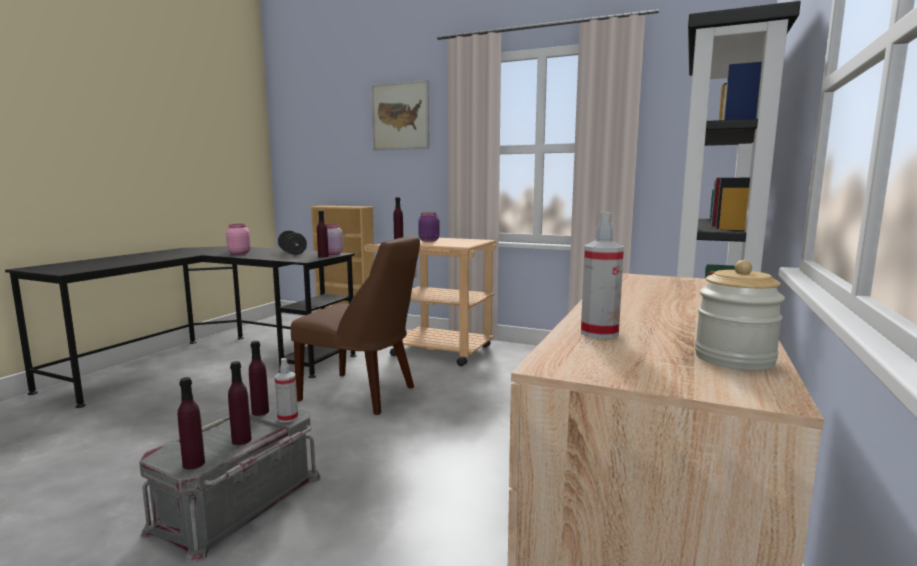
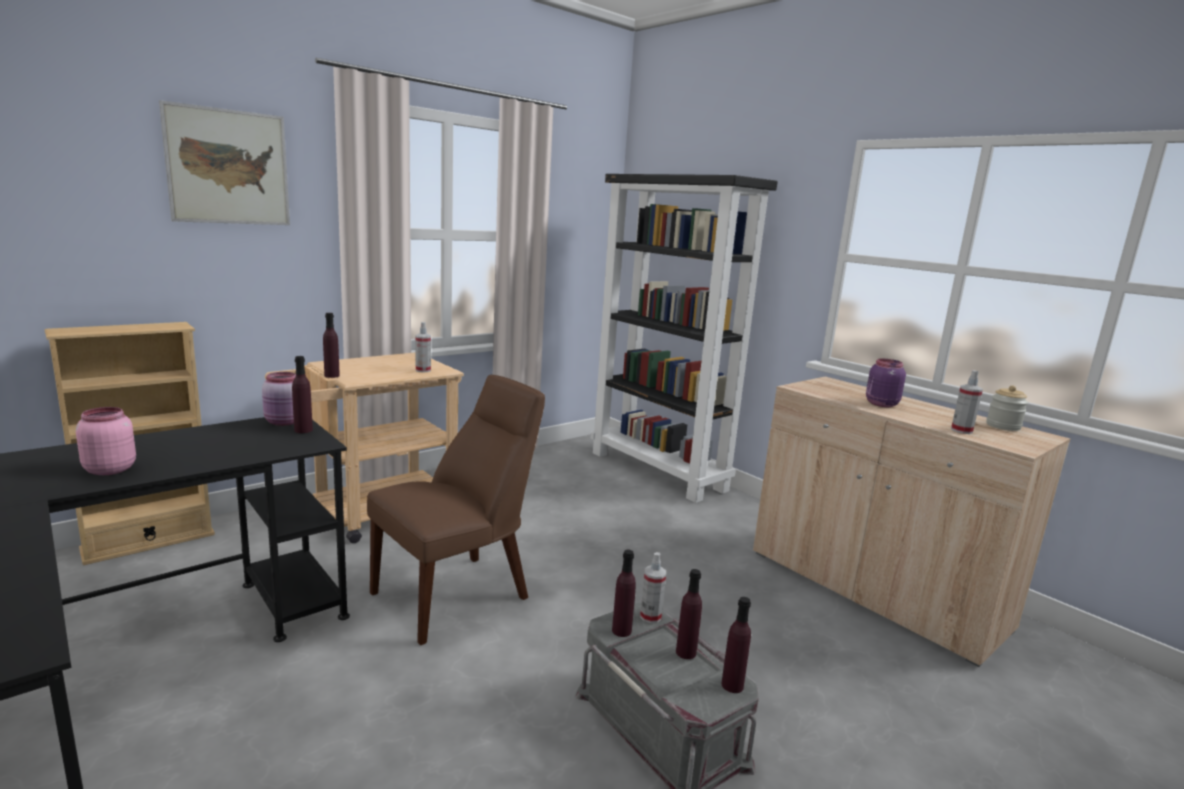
camera: 65 degrees left, 5 degrees up
black dumbbell [278,231,307,255] -> none
purple jar [418,212,439,242] -> purple jar moved to [866,359,906,407]
none -> spray bottle [415,322,431,372]

